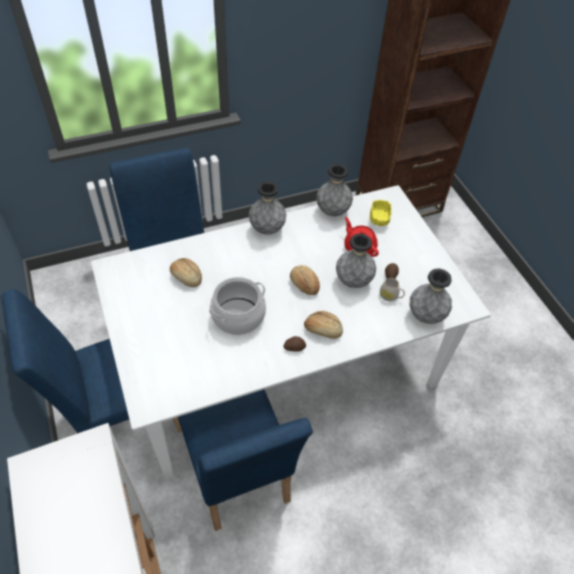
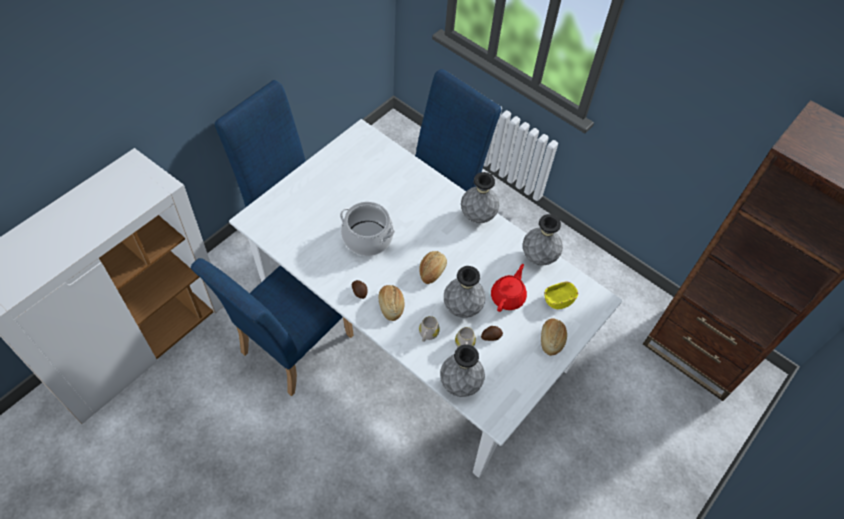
camera: 60 degrees right, 5 degrees up
bread [170,258,202,287] -> bread moved to [541,318,567,356]
none -> white mug [419,316,440,342]

